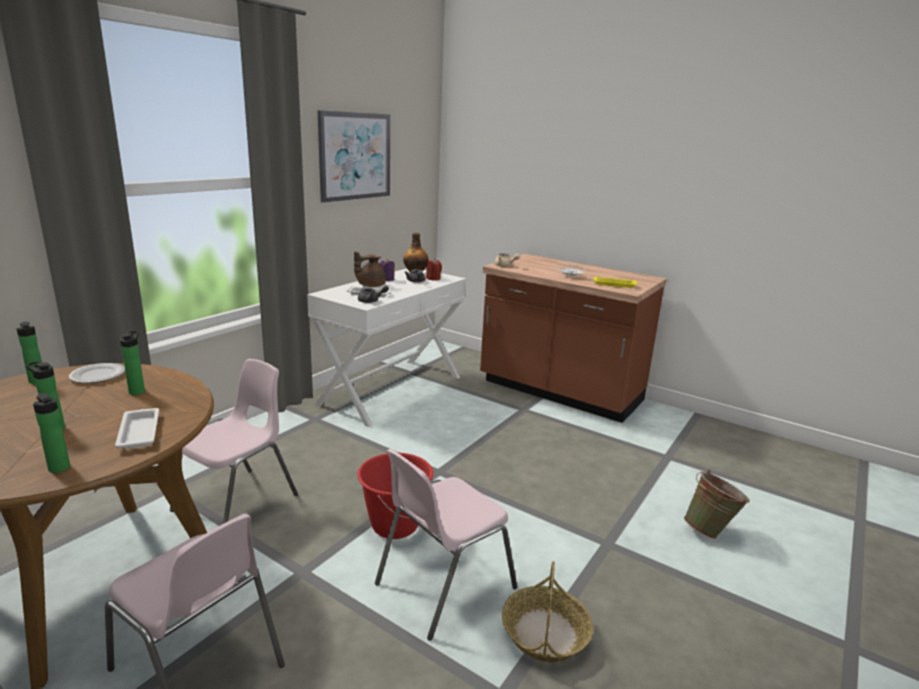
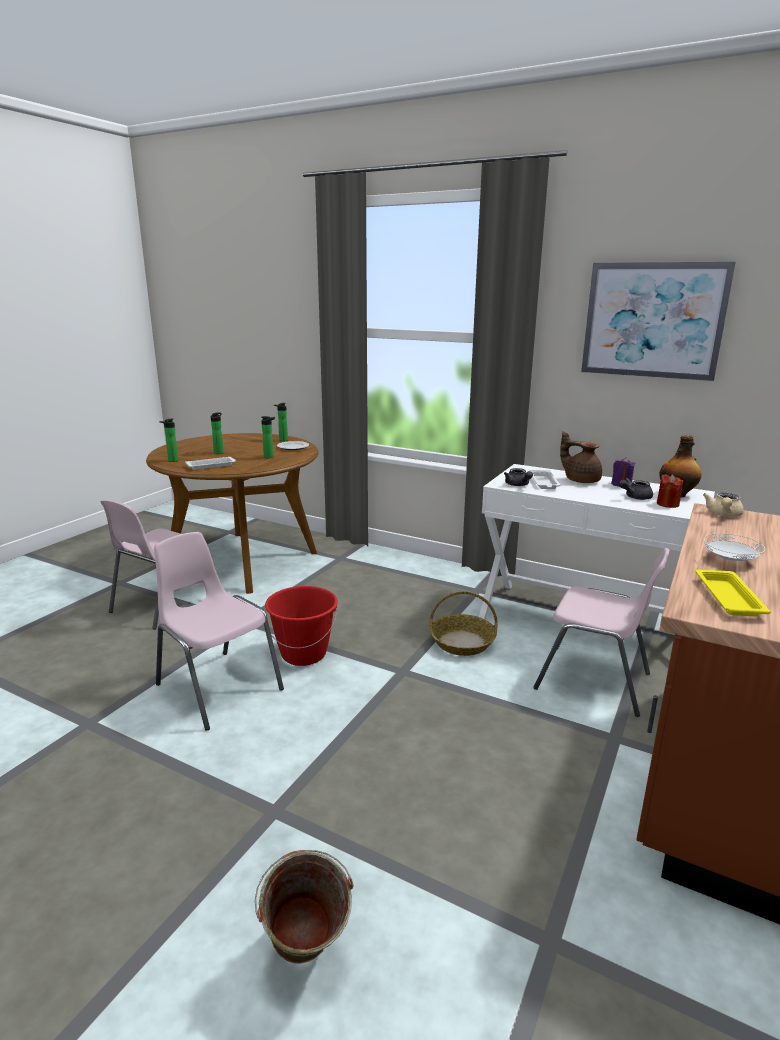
camera: 85 degrees right, 0 degrees up
pink chair [170,359,298,524] -> pink chair moved to [533,548,670,717]
basket [502,561,593,662] -> basket moved to [430,591,498,656]

